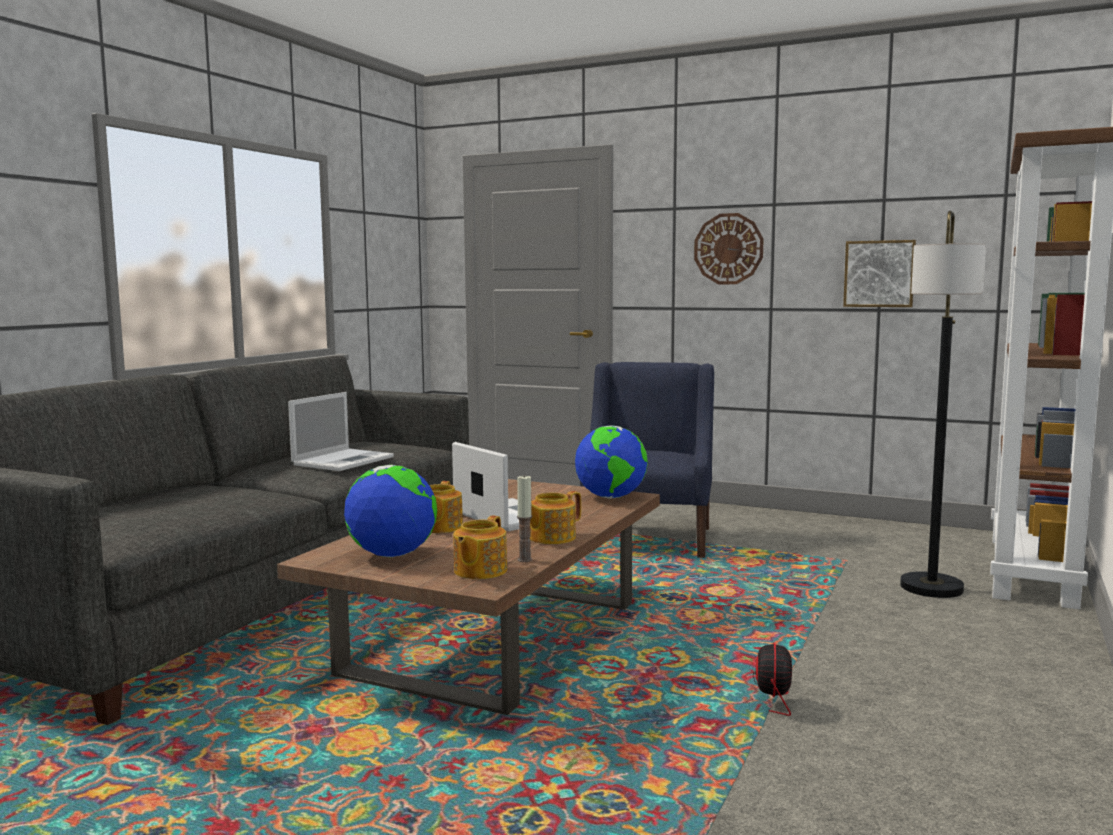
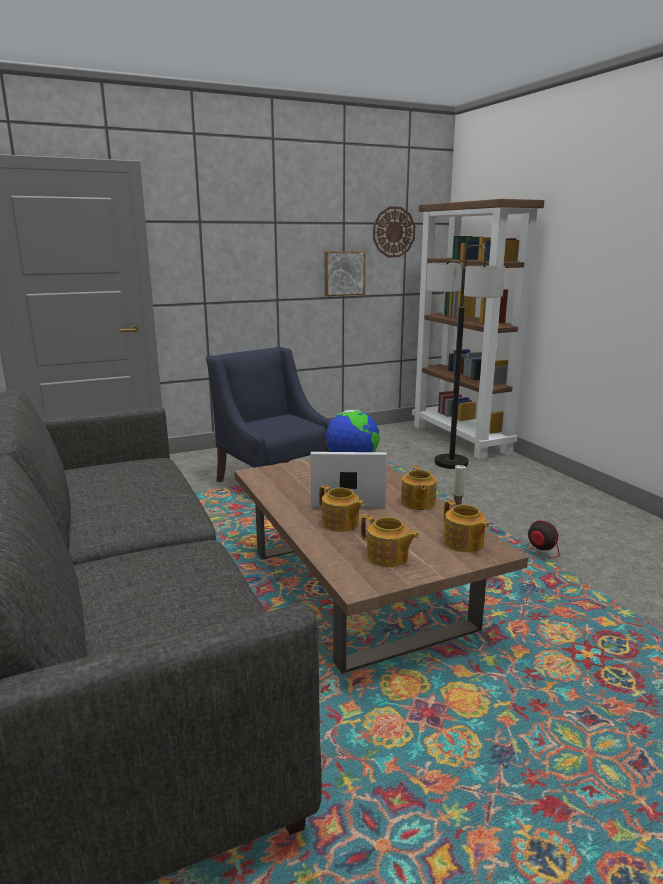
camera: 50 degrees left, 10 degrees up
laptop [288,392,394,471] -> none
globe [344,465,437,558] -> teapot [361,515,419,567]
wall clock [694,213,764,284] -> wall clock moved to [373,207,415,257]

